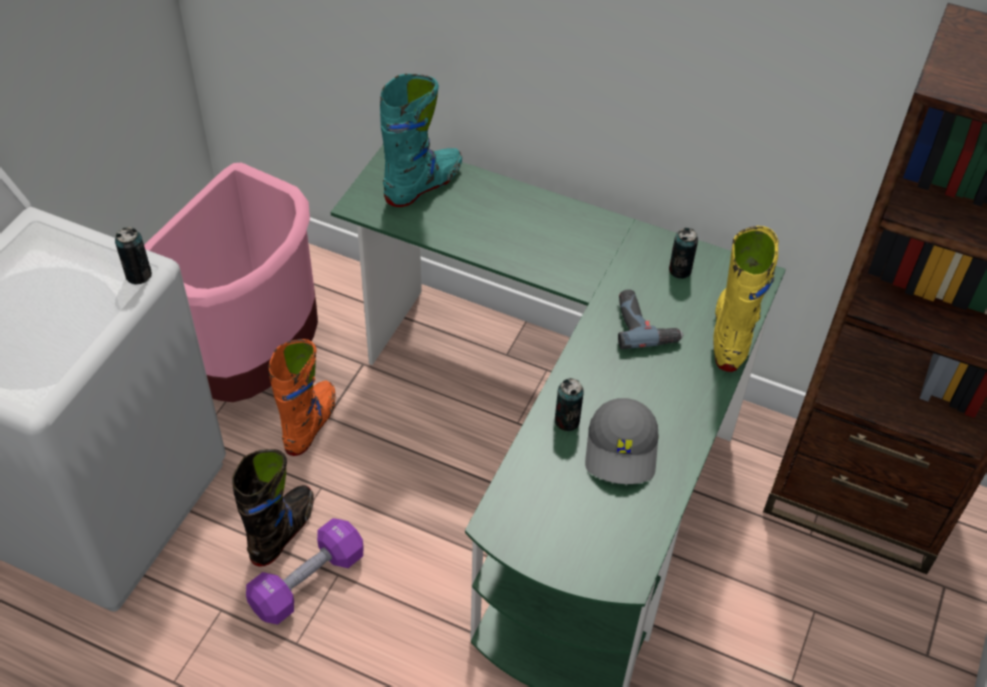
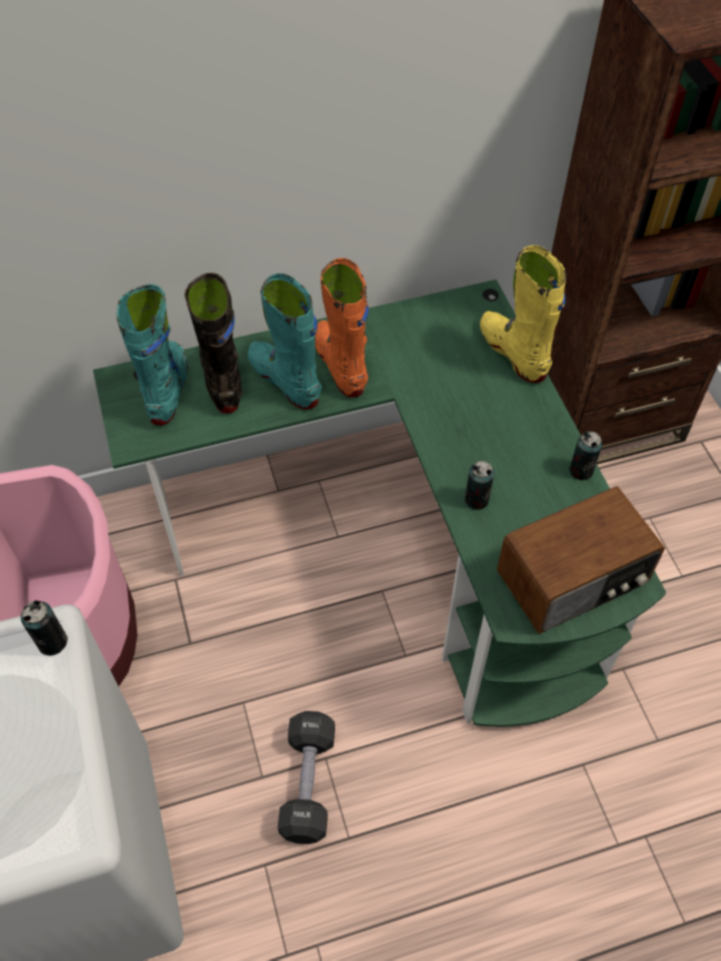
camera: 40 degrees left, 5 degrees up
black boot [232,449,314,567] -> black boot moved to [185,273,242,414]
purple dumbbell [246,518,363,625] -> black dumbbell [278,711,335,844]
orange boot [268,339,336,456] -> orange boot moved to [315,258,369,398]
grey cap [585,398,659,484] -> none
power drill [618,289,684,349] -> none
can [669,228,698,279] -> can moved to [569,431,602,480]
none -> turquoise boot [248,273,322,410]
none -> radio [497,486,665,634]

